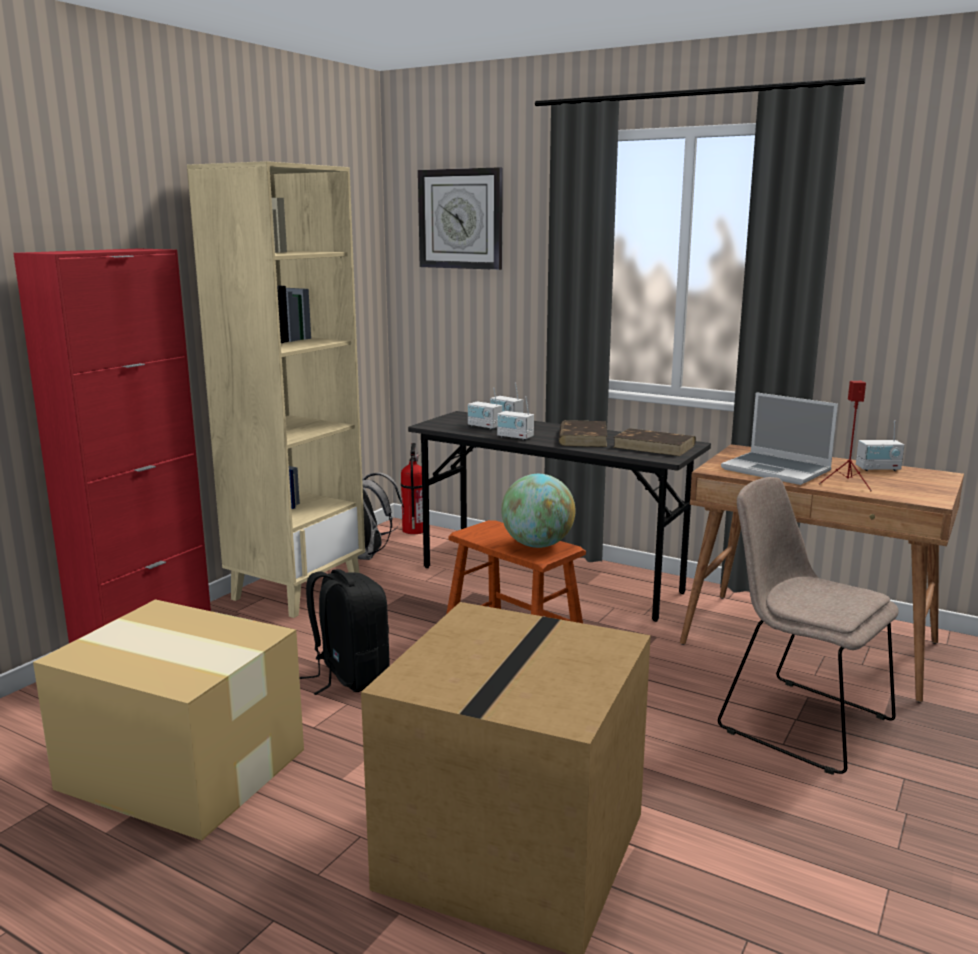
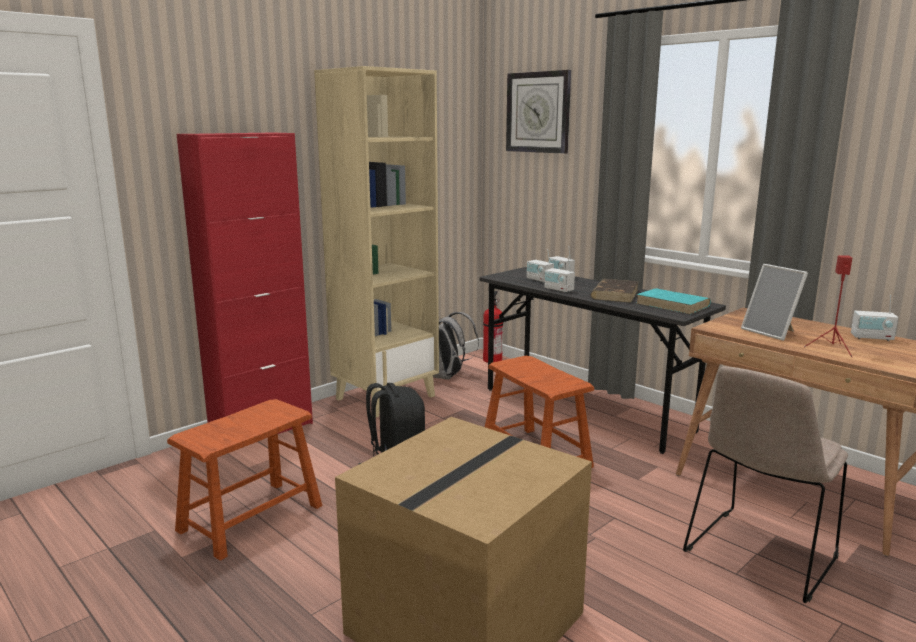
camera: 15 degrees right, 0 degrees up
cardboard box [33,599,304,840] -> brown stool [167,399,322,560]
globe [501,474,575,548] -> none
brown book [613,428,696,456] -> turquoise book [636,288,711,314]
beige chair [718,477,899,775] -> beige chair turned 105 degrees counterclockwise [683,366,848,603]
laptop [721,392,838,485] -> picture frame [741,264,808,341]

